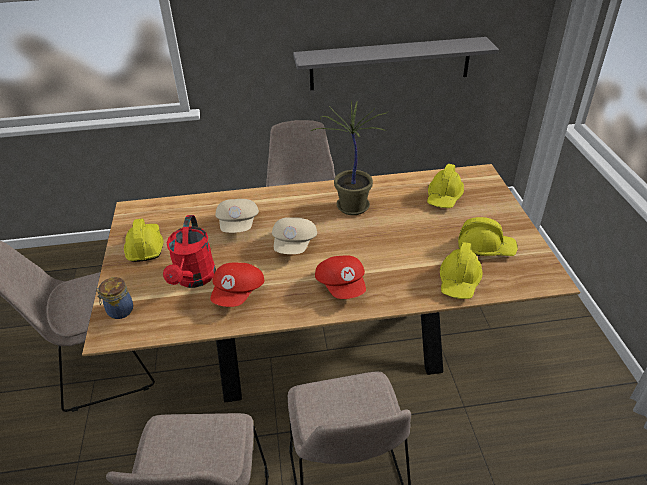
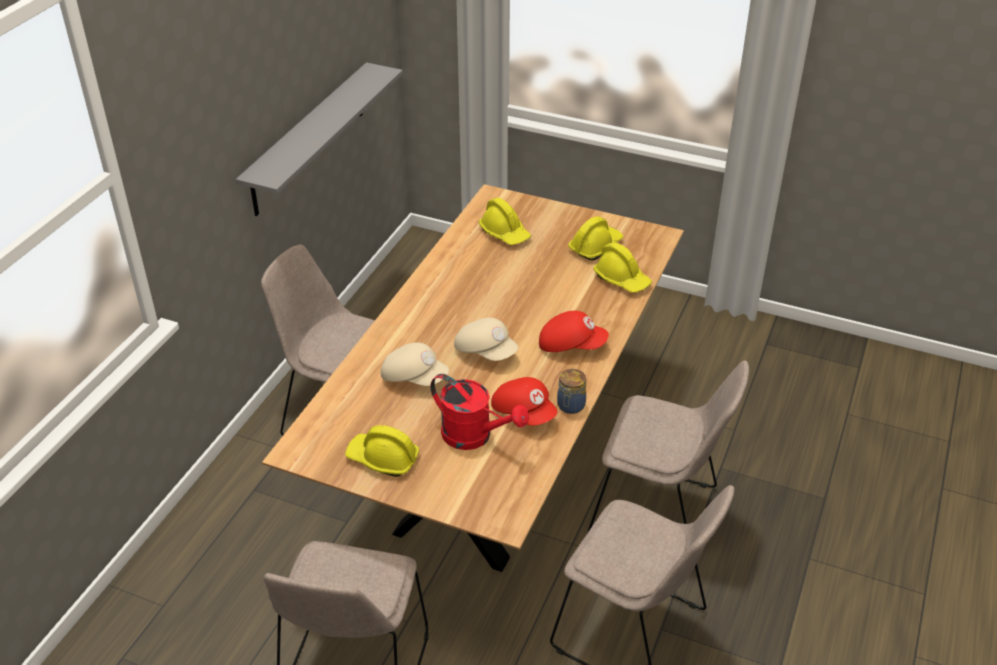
camera: 60 degrees left, 0 degrees up
jar [96,277,133,319] -> jar moved to [557,369,586,414]
potted plant [311,101,388,215] -> none

